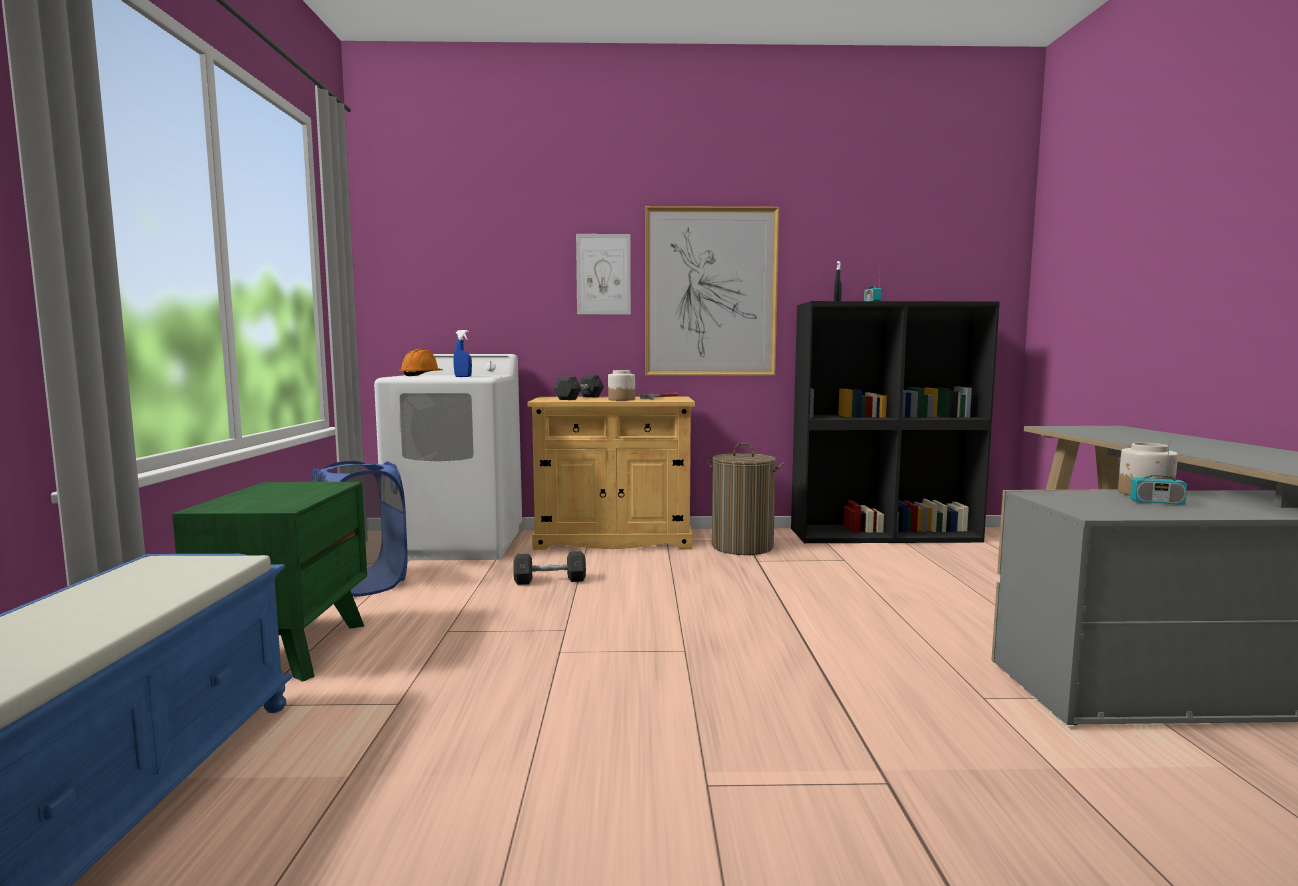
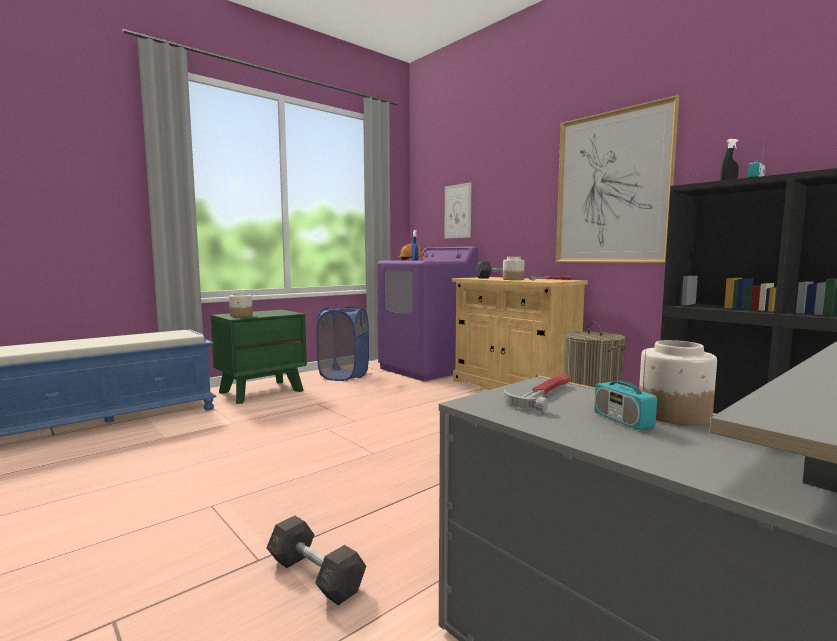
camera: 50 degrees right, 0 degrees up
white washing machine [374,354,522,560] -> purple washing machine [377,246,478,381]
grey dumbbell [514,551,586,585] -> grey dumbbell moved to [266,516,366,605]
picture [576,234,631,315] -> picture moved to [444,182,472,238]
none -> jar [229,292,253,317]
none -> hammer [504,374,569,412]

